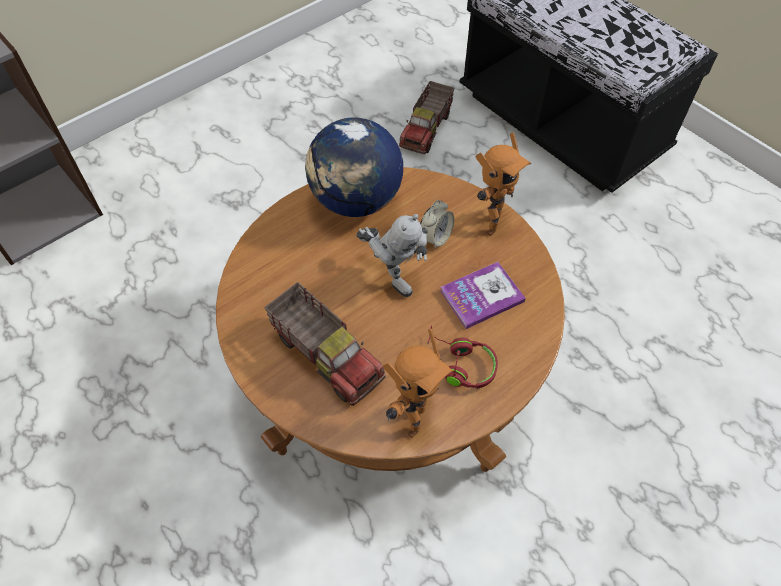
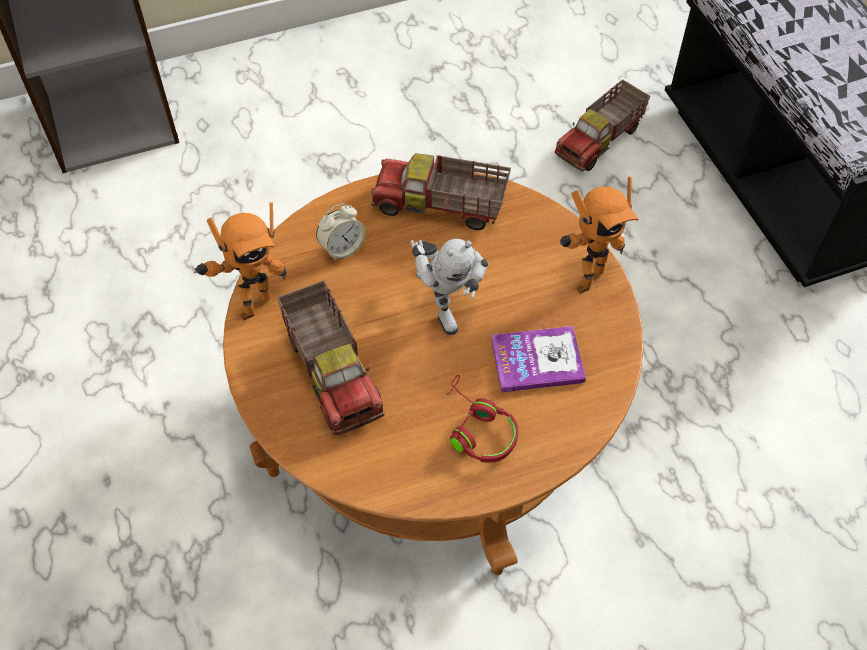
camera: 20 degrees right, 0 degrees up
globe [305,118,403,217] -> toy truck [371,154,511,230]
toy robot [383,329,453,438] -> toy robot moved to [194,202,287,320]
alarm clock [420,200,454,250] -> alarm clock moved to [316,203,366,261]

